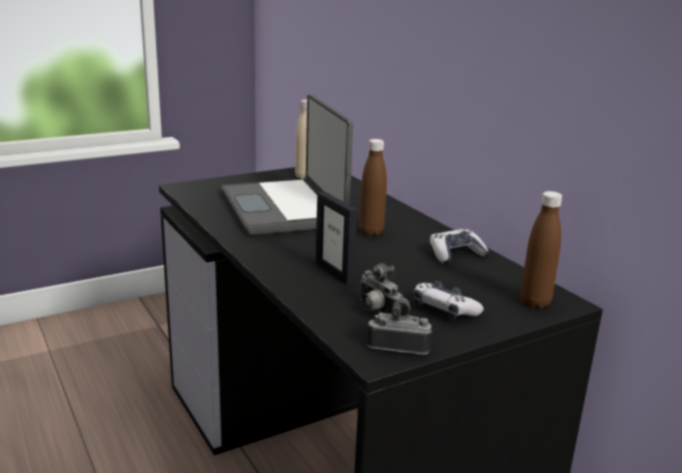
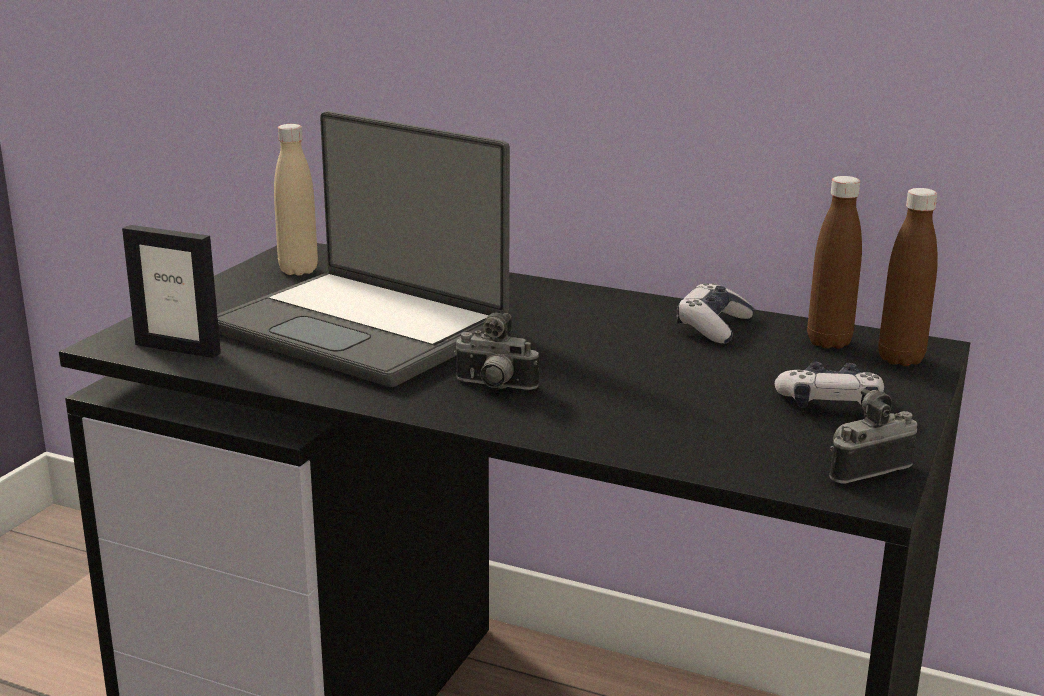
camera: 35 degrees left, 0 degrees up
picture frame [316,191,357,285] -> picture frame moved to [122,225,221,358]
brown bottle [359,139,387,236] -> brown bottle moved to [807,176,862,349]
camera [360,263,402,314] -> camera moved to [454,313,539,390]

